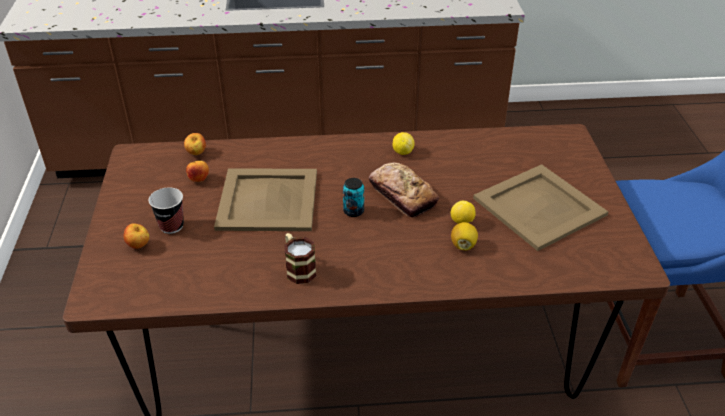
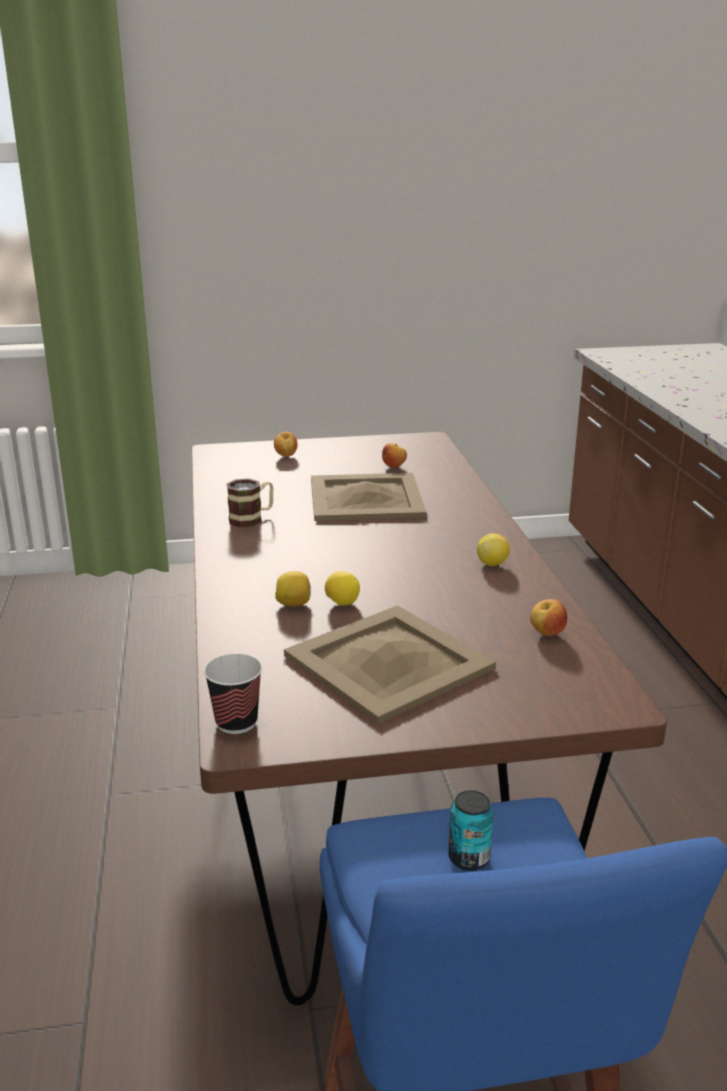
camera: 85 degrees right, 15 degrees down
cup [149,188,184,234] -> cup moved to [204,654,262,734]
apple [184,133,206,155] -> apple moved to [530,599,567,636]
can [343,178,364,217] -> can moved to [448,790,493,871]
bread [368,162,439,218] -> none

